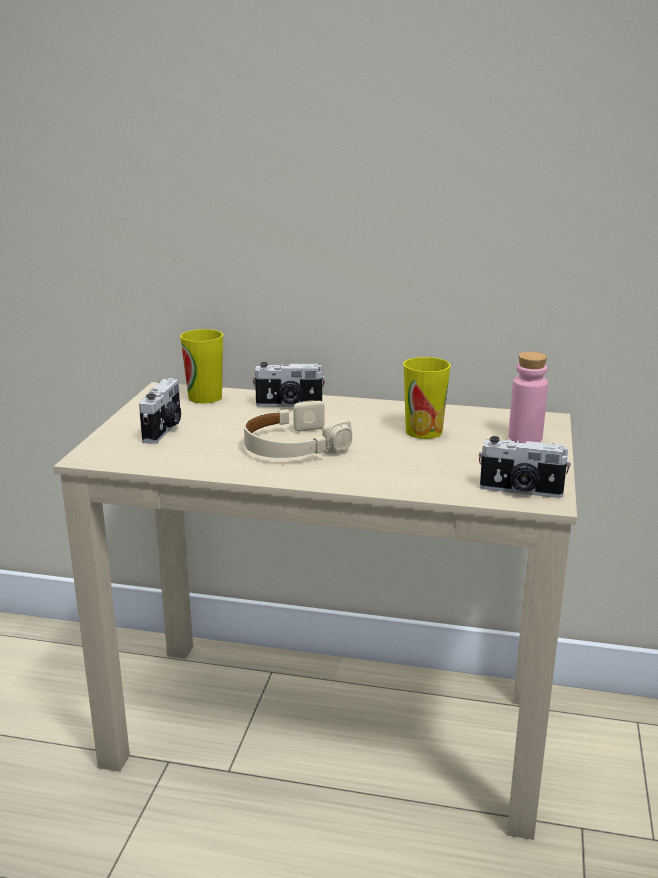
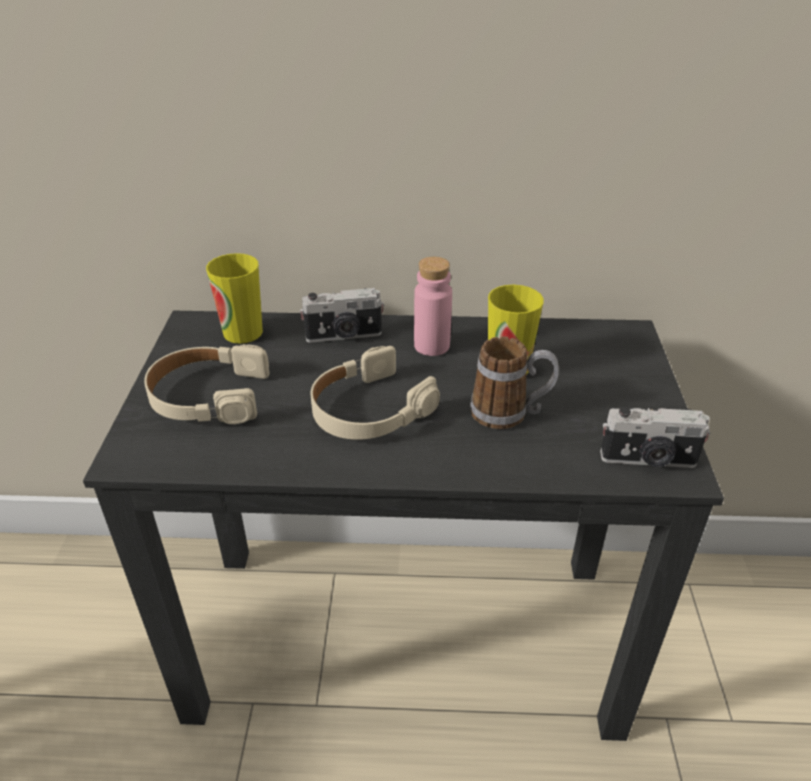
camera: 10 degrees left, 15 degrees up
beige desk [54,382,577,840] -> black desk [83,310,724,741]
camera [139,378,181,444] -> beige headphones [144,344,269,424]
pink bottle [509,352,548,443] -> pink bottle moved to [414,257,452,356]
none -> mug [470,336,559,429]

